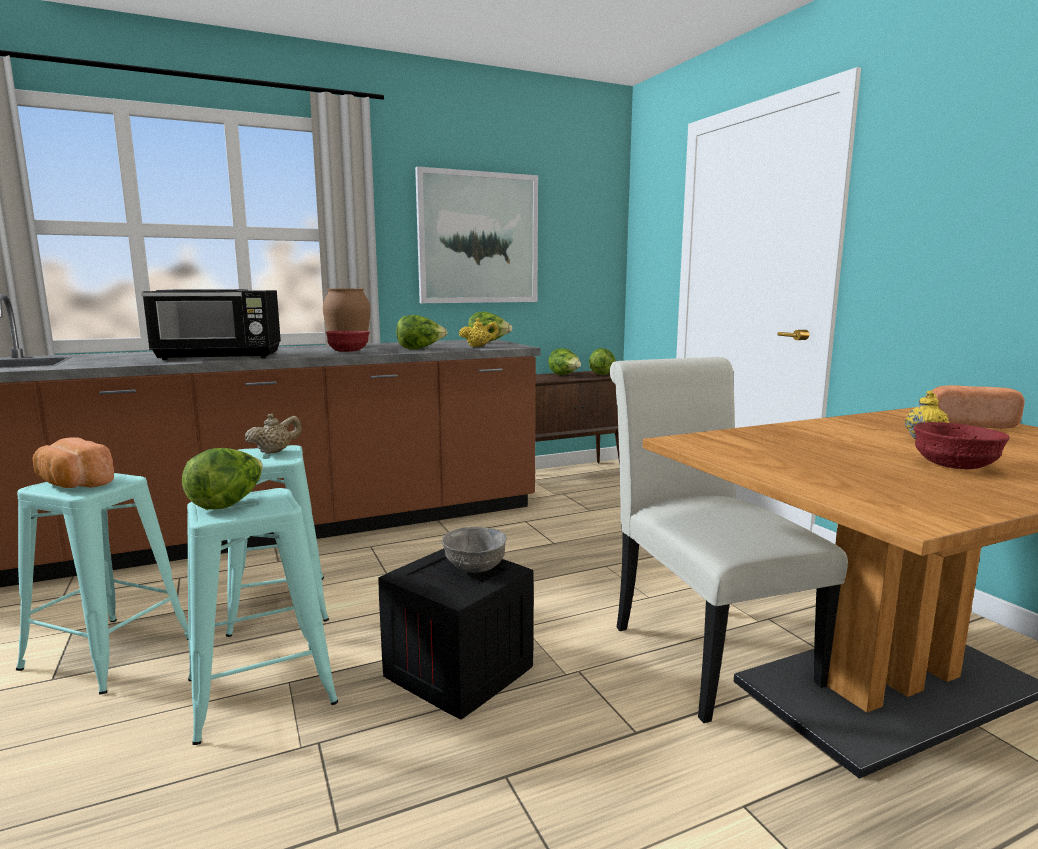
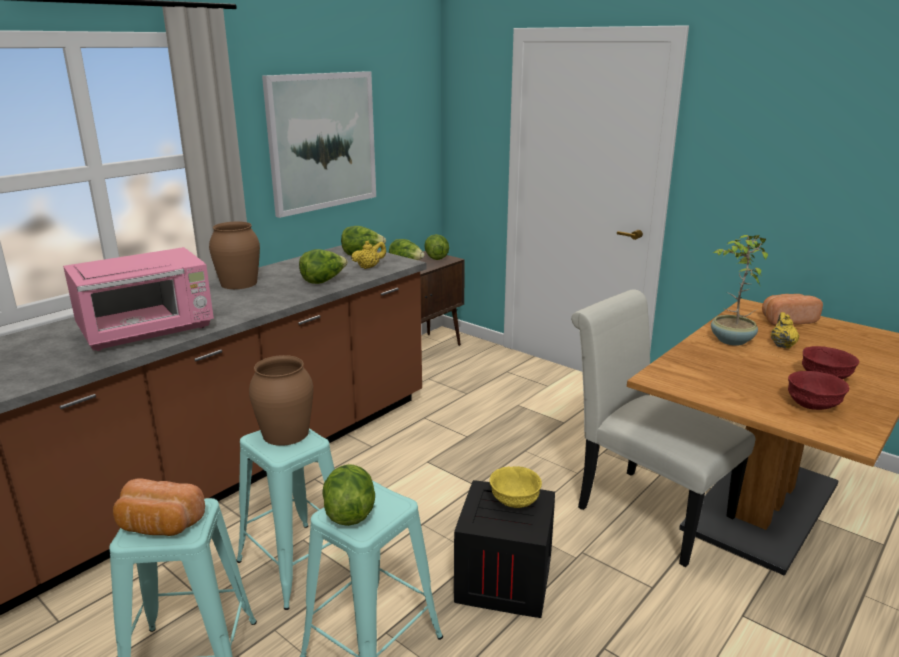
camera: 25 degrees left, 10 degrees up
black microwave [141,289,281,360] -> pink microwave [63,247,214,351]
beige teapot [244,413,302,454] -> brown vase [249,355,313,446]
red bowl [326,331,370,352] -> red bowl moved to [788,371,849,410]
grey bowl [442,527,507,573] -> yellow bowl [489,466,542,508]
none -> potted plant [711,235,768,346]

